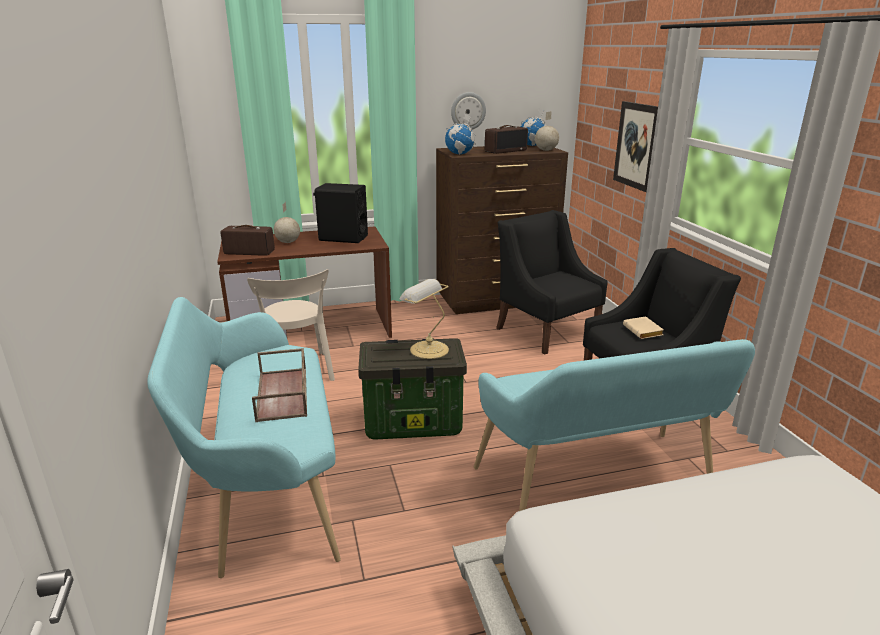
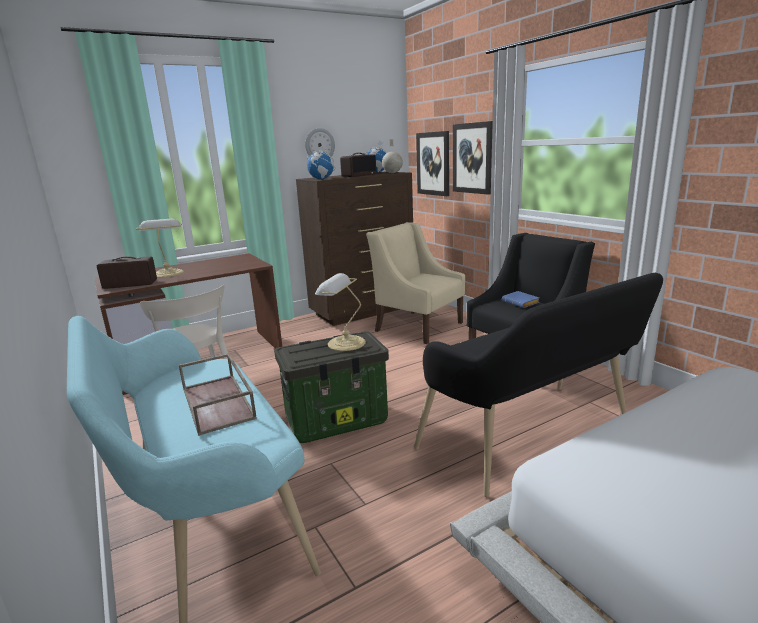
camera: 15 degrees left, 5 degrees down
globe [274,202,300,243] -> table lamp [136,219,184,278]
black speaker [313,183,368,243] -> none
turquoise bench [474,339,755,511] -> black bench [414,273,663,497]
black armchair [496,210,608,355] -> beige armchair [366,222,465,344]
beige book [623,316,664,339] -> blue book [502,291,540,308]
none -> picture [416,131,449,196]

